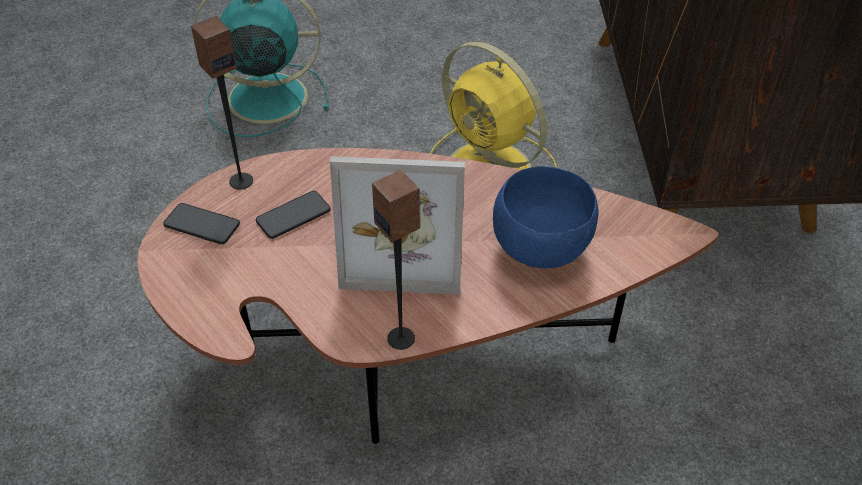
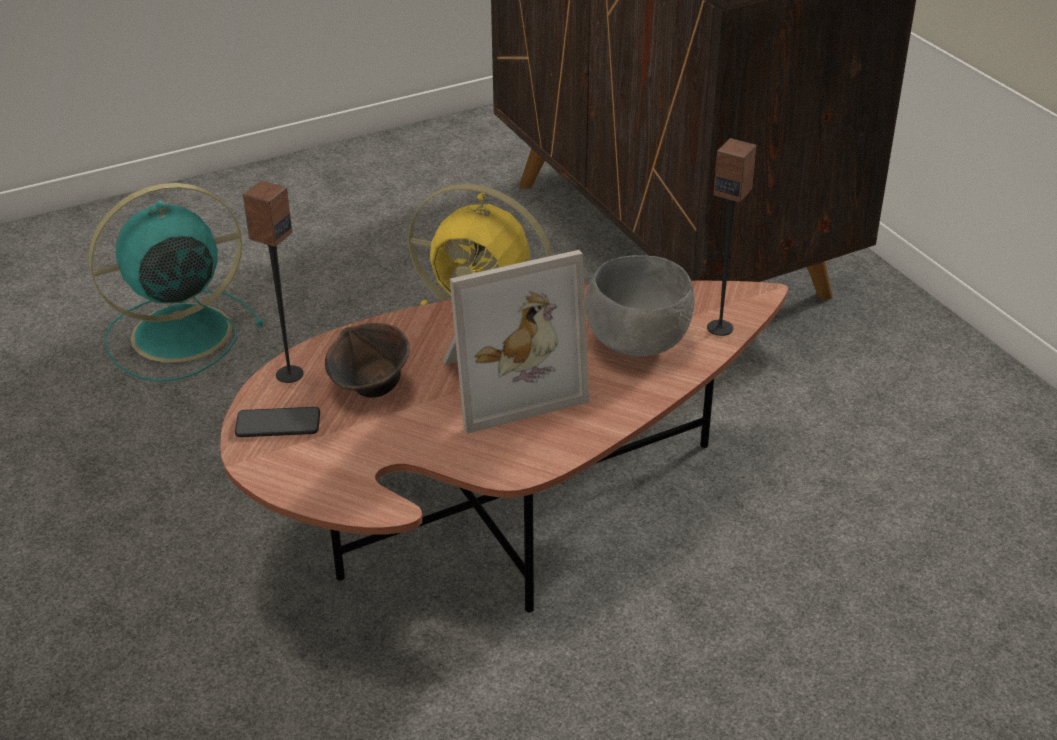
camera: 25 degrees left, 10 degrees down
phone [256,191,331,239] -> brown bowl [325,323,410,398]
speaker [372,170,420,350] -> speaker moved to [707,138,757,336]
blue bowl [493,166,598,268] -> grey bowl [586,256,694,357]

